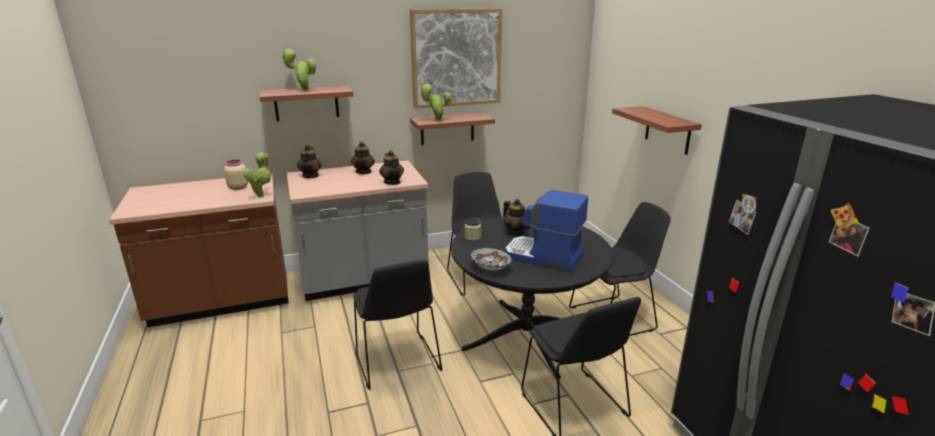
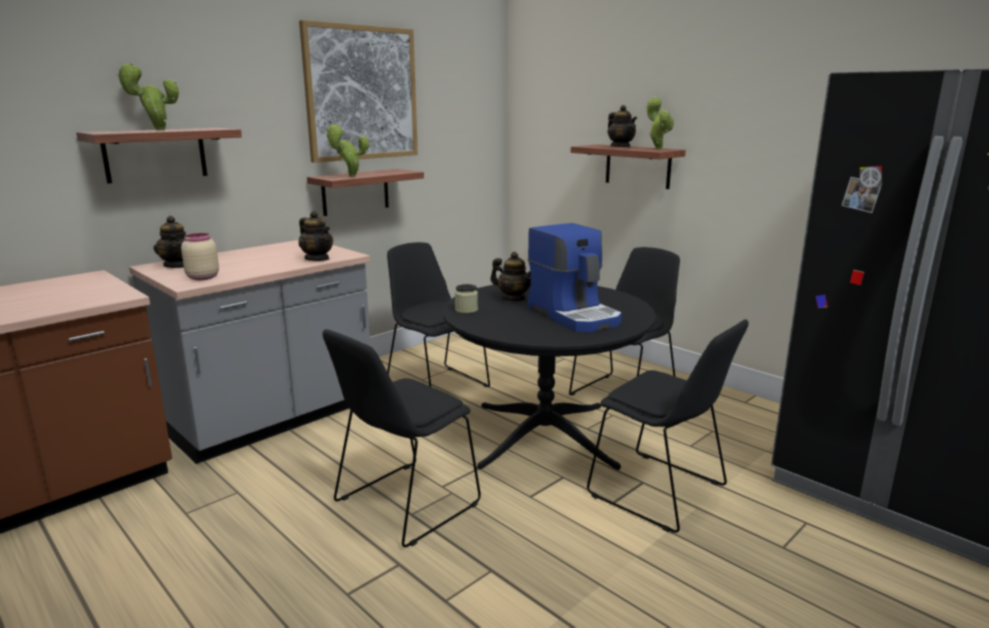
camera: 25 degrees left, 5 degrees down
beige jar [224,160,248,190] -> beige jar moved to [181,233,219,280]
potted plant [243,152,272,198] -> potted plant moved to [647,96,674,150]
teapot [351,142,375,174] -> teapot moved to [607,105,637,147]
black chair [353,260,442,390] -> black chair turned 90 degrees clockwise [323,329,481,547]
bowl [470,248,512,270] -> none
coffee machine [505,190,588,272] -> coffee machine turned 120 degrees counterclockwise [528,223,622,332]

